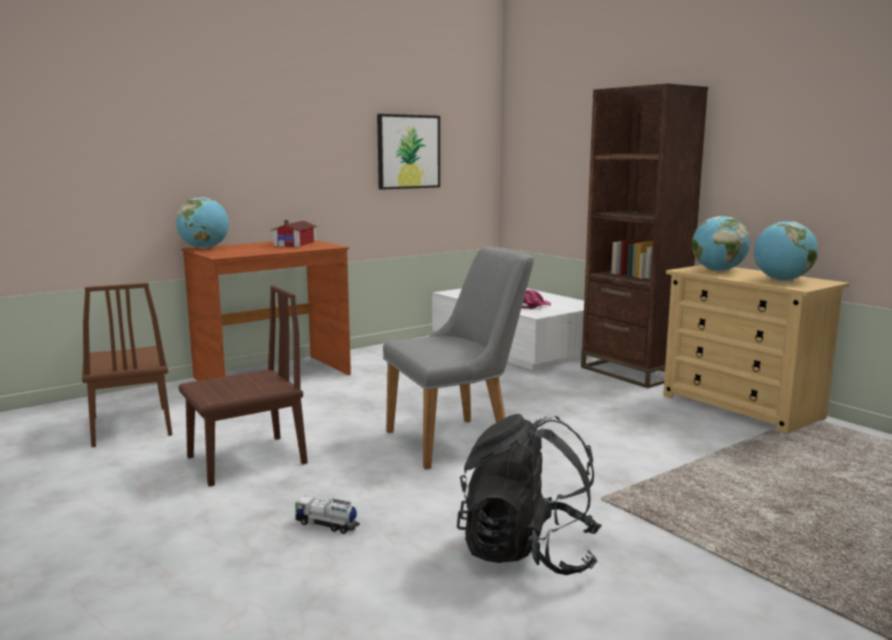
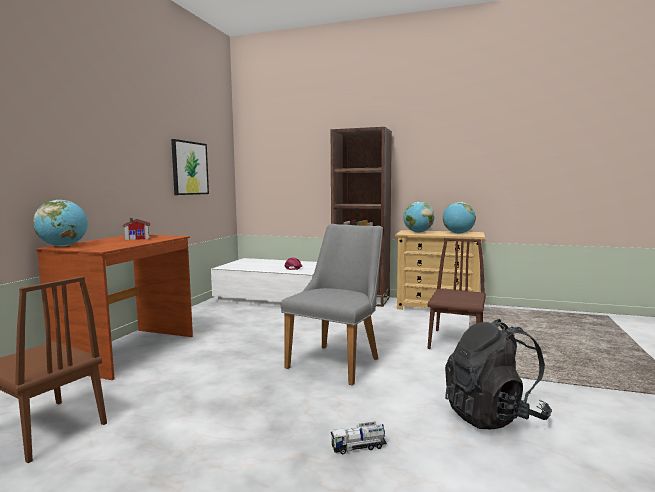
camera: 35 degrees left, 5 degrees down
brown chair [178,285,308,487] -> brown chair moved to [427,238,486,349]

